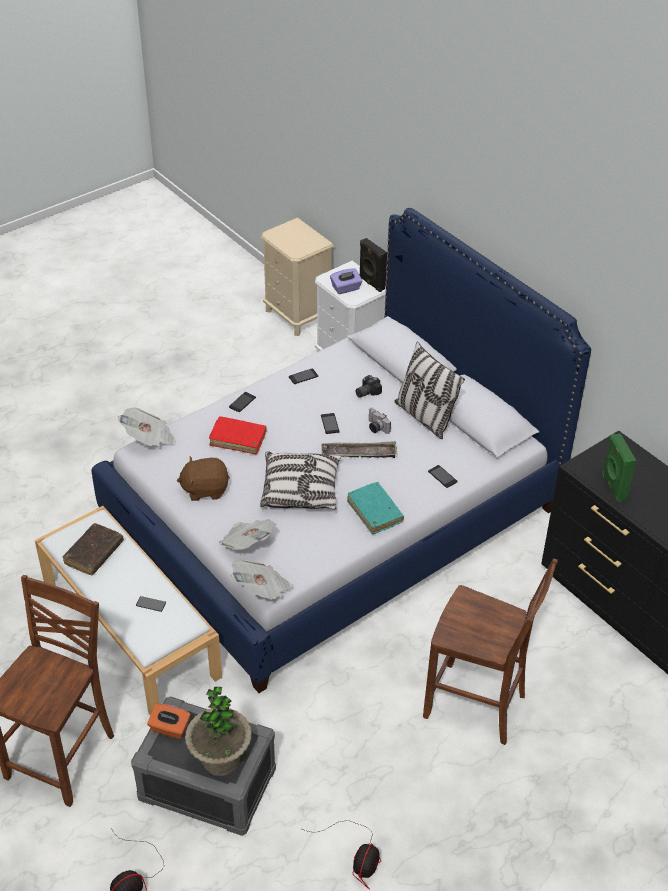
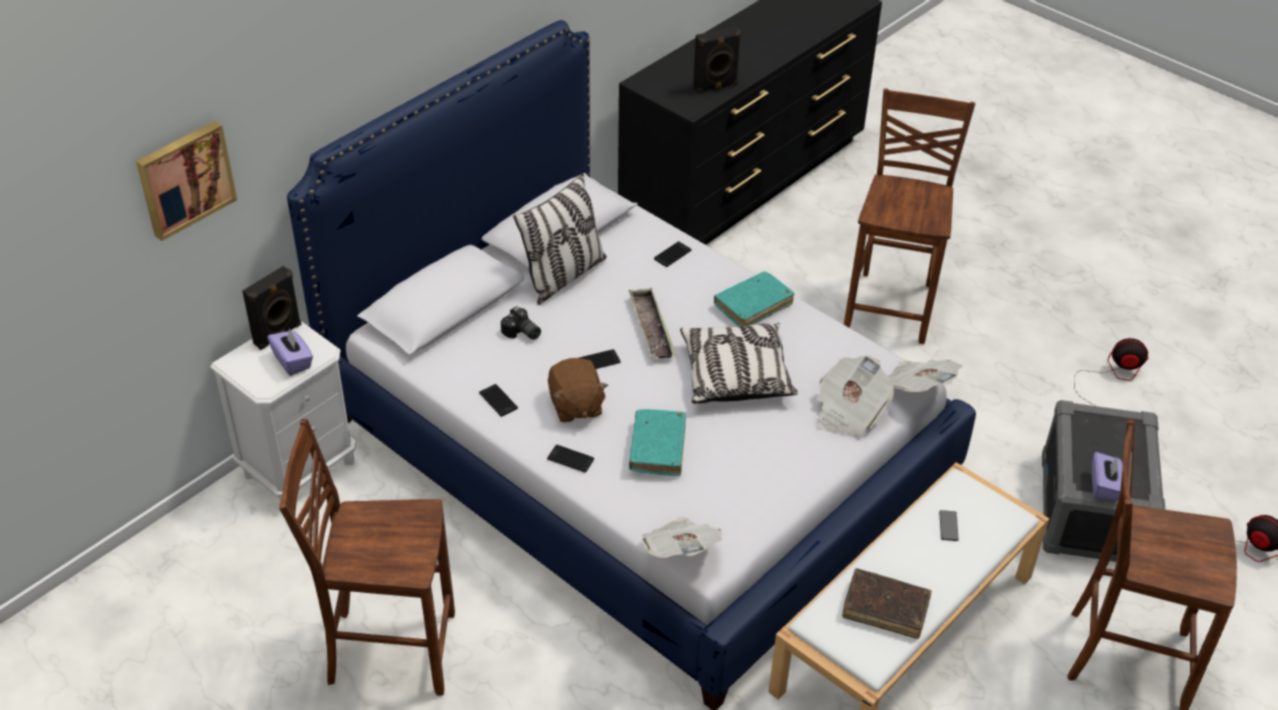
camera: 100 degrees left, 0 degrees up
orange tissue box [147,703,191,739] -> purple tissue box [1091,452,1123,501]
brown plush toy [177,457,230,501] -> brown plush toy moved to [548,358,608,422]
potted plant [185,687,252,776] -> none
red book [209,416,267,454] -> turquoise book [629,409,686,476]
beige nightstand [261,218,334,336] -> none
camera [369,408,391,434] -> none
green speaker [602,433,636,502] -> black speaker [693,27,741,94]
none -> picture [136,121,237,241]
none -> brown chair [279,419,455,696]

